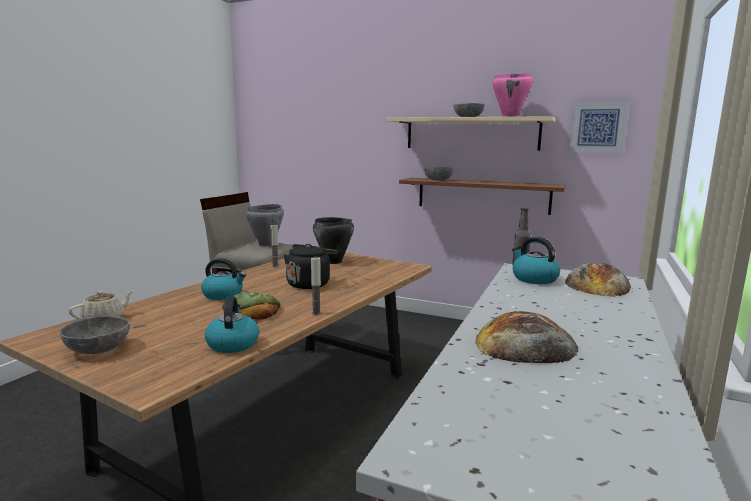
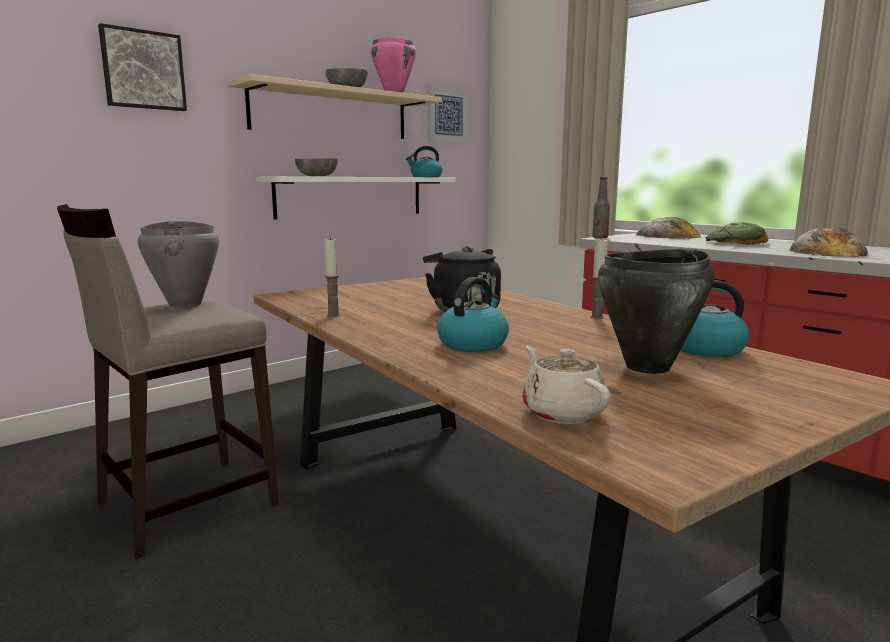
camera: 65 degrees left, 0 degrees up
grey bowl [60,316,130,354] -> none
bread [222,292,281,319] -> bread moved to [705,222,768,245]
black cooking pot [313,217,354,264] -> black cooking pot moved to [598,249,714,374]
brown shelf [399,178,566,215] -> white shelf [256,176,456,220]
kettle [512,237,560,284] -> kettle moved to [406,146,442,177]
none -> picture [98,23,187,111]

